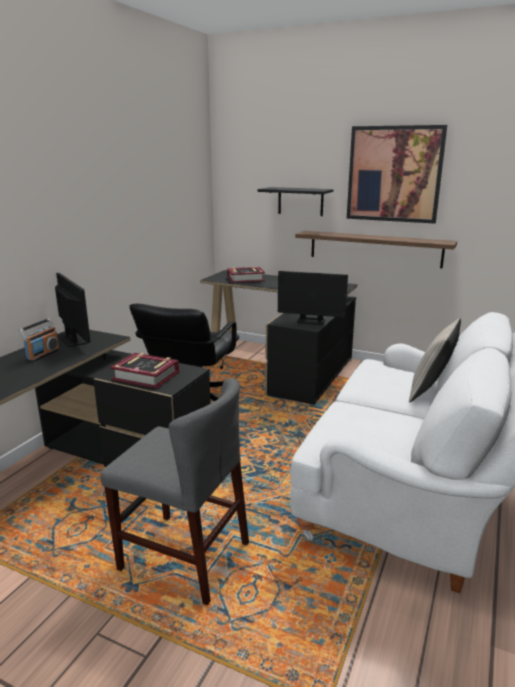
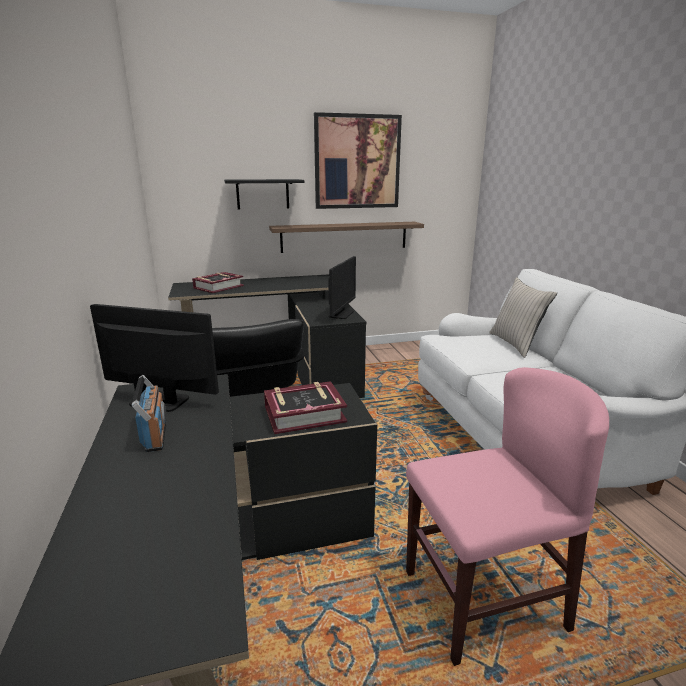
camera: 40 degrees left, 0 degrees up
grey chair [100,378,249,605] -> pink chair [406,367,609,666]
monitor [278,271,348,325] -> monitor turned 45 degrees counterclockwise [328,256,356,319]

